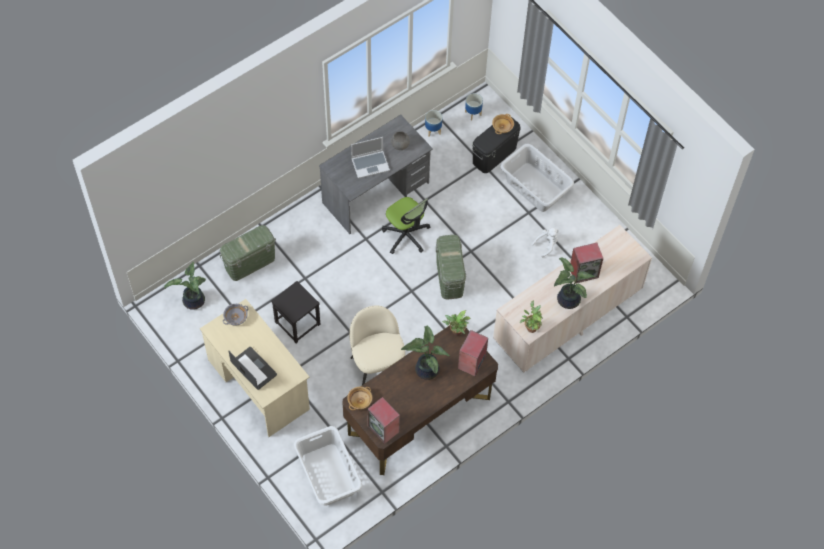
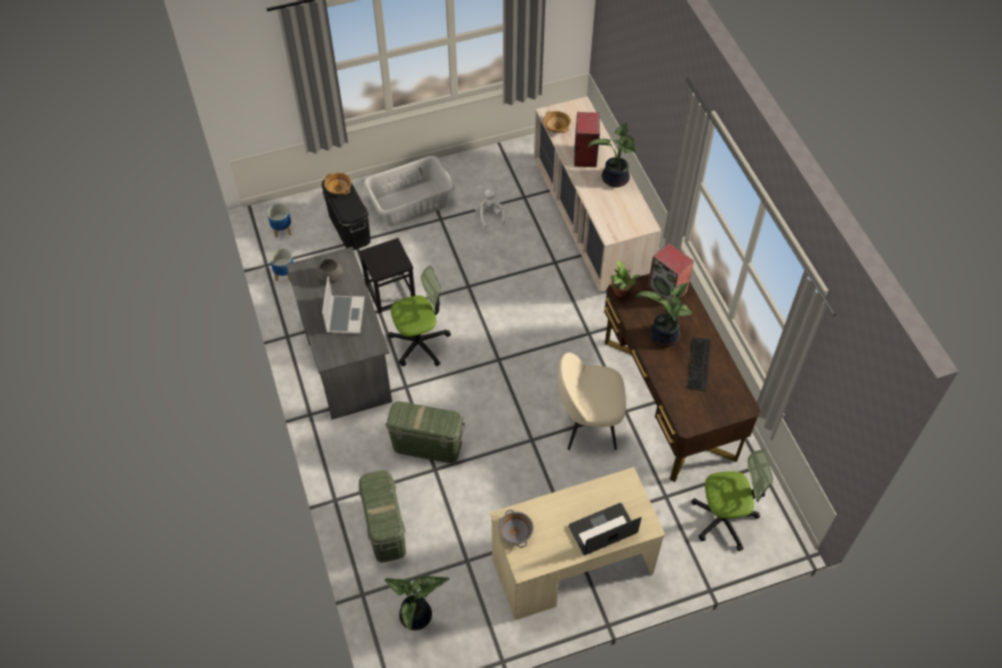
camera: 70 degrees left, 5 degrees down
black stool [271,281,320,343] -> black stool moved to [359,238,415,313]
white laundry basket [294,426,362,506] -> office chair [691,450,773,551]
beige bowl [347,387,372,410] -> beige bowl moved to [543,111,571,133]
speaker [367,397,400,444] -> none
green storage box [436,235,466,299] -> green storage box moved to [385,402,465,463]
potted plant [520,301,543,333] -> none
none -> keyboard [687,337,711,391]

